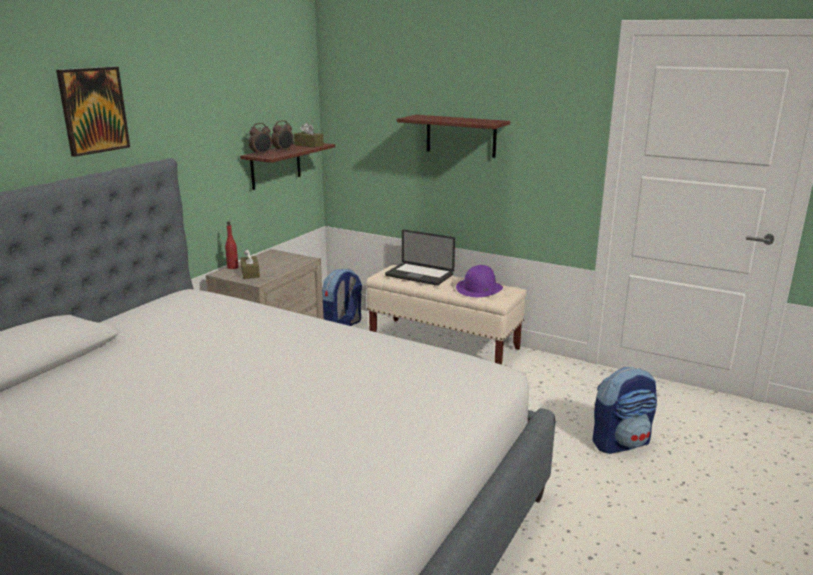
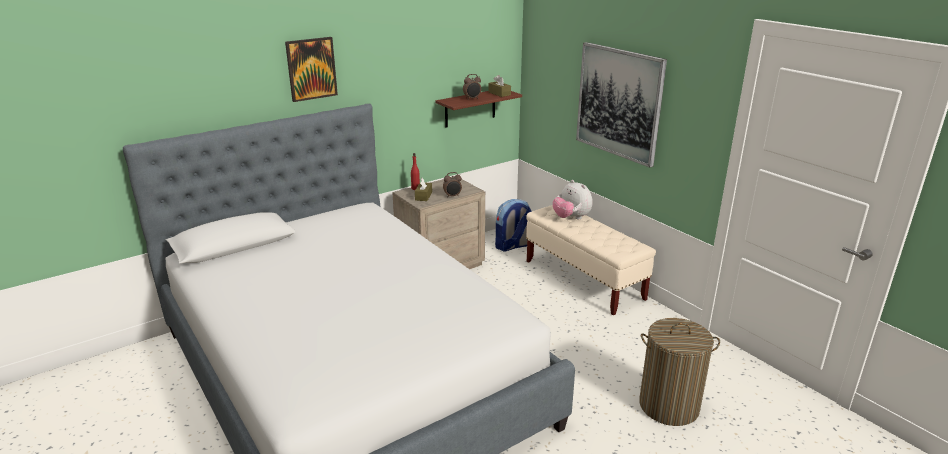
camera: 25 degrees right, 5 degrees up
alarm clock [248,123,272,156] -> alarm clock moved to [443,172,462,198]
laptop [385,230,455,286] -> plush toy [552,180,592,219]
shelf [397,115,510,158] -> picture [576,42,667,168]
purple hat [456,265,503,297] -> none
backpack [592,367,657,454] -> laundry basket [639,318,720,426]

